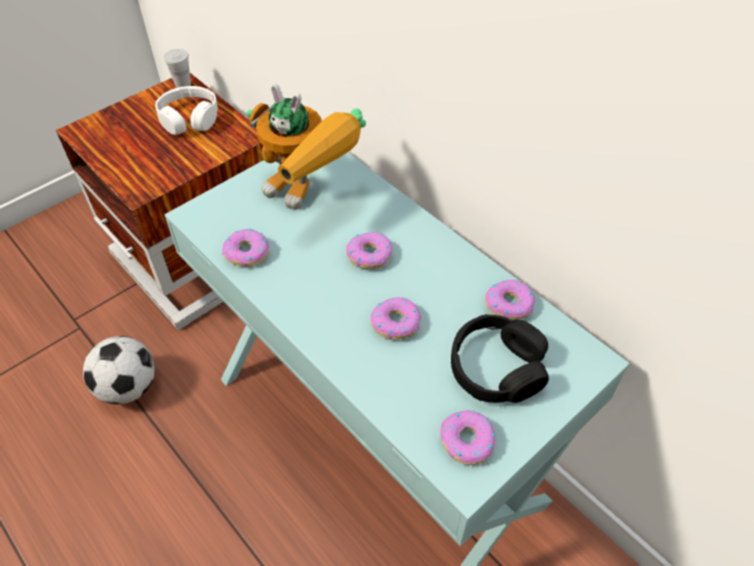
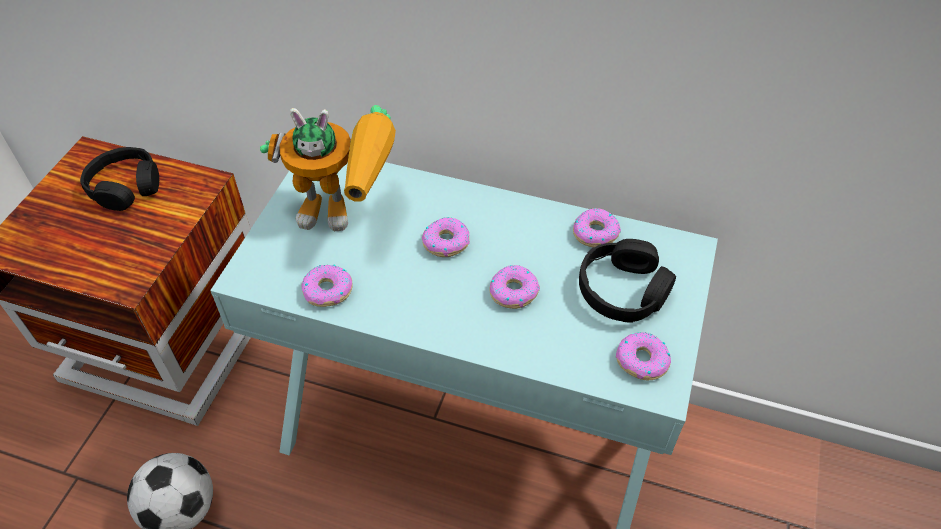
camera: 30 degrees left, 0 degrees up
white headphones [155,86,218,135] -> black headphones [80,147,159,211]
white cup [163,49,191,88] -> none

